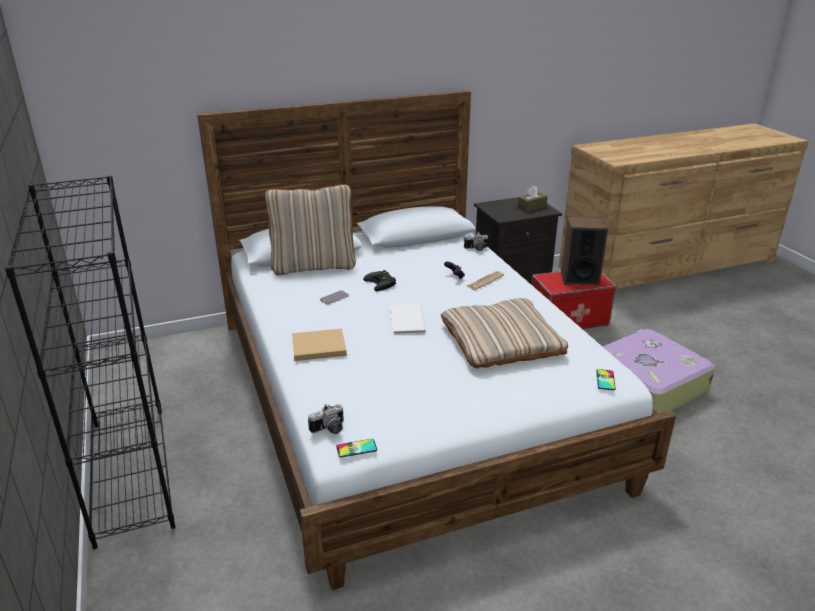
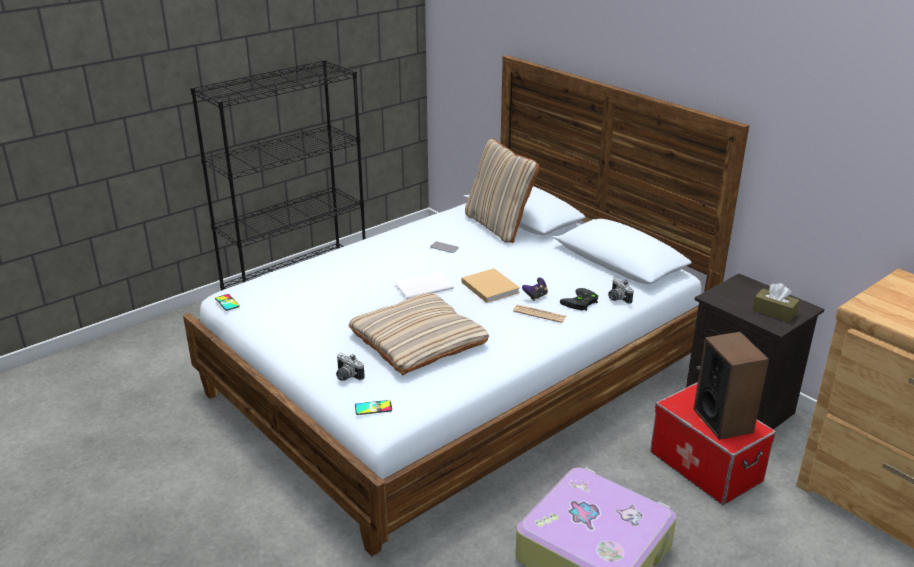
camera: 70 degrees right, 0 degrees up
beige book [292,329,347,361] -> beige book moved to [462,268,520,303]
camera [308,403,344,434] -> camera moved to [336,353,365,381]
black game controller [363,270,396,291] -> black game controller moved to [560,288,598,311]

